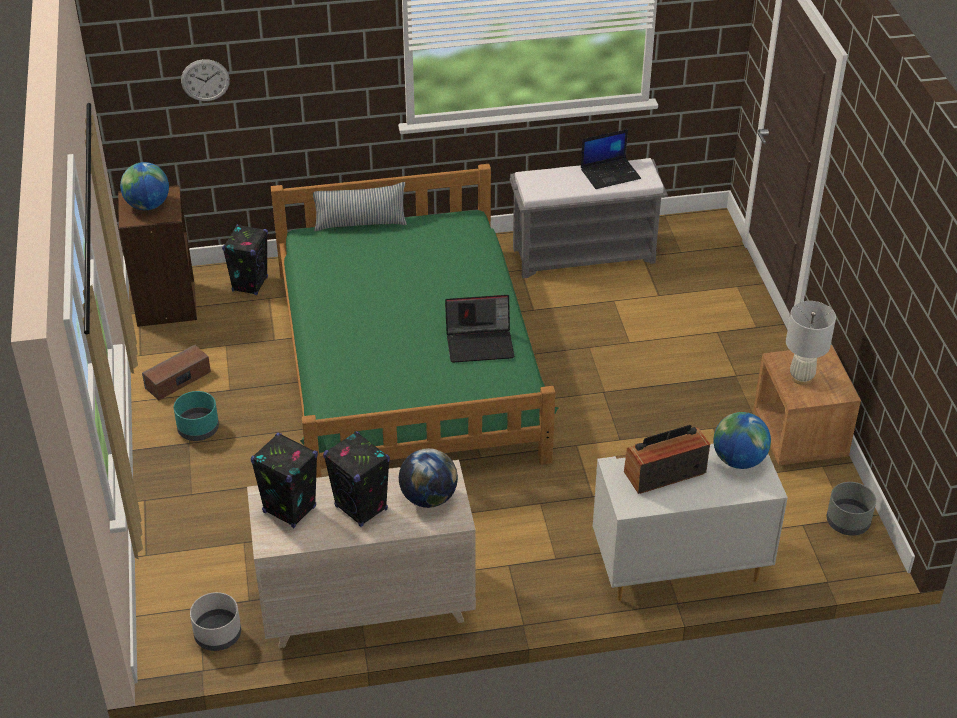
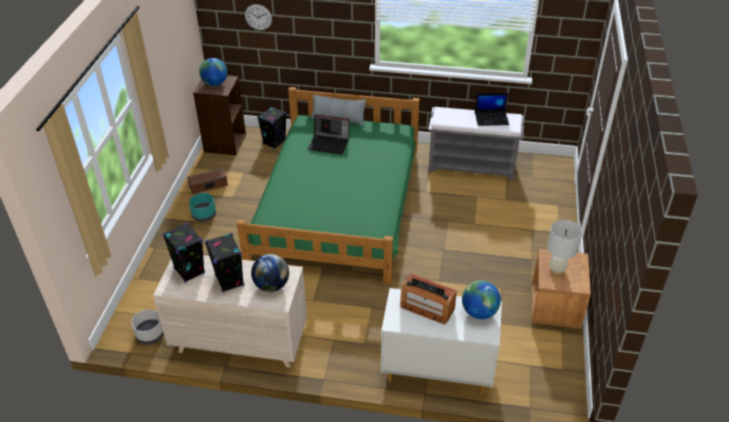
camera: 20 degrees right, 0 degrees up
laptop [445,295,514,363] -> laptop moved to [308,115,350,155]
radio [624,425,710,494] -> radio turned 150 degrees counterclockwise [400,274,457,325]
grey planter [827,482,876,536] -> none

